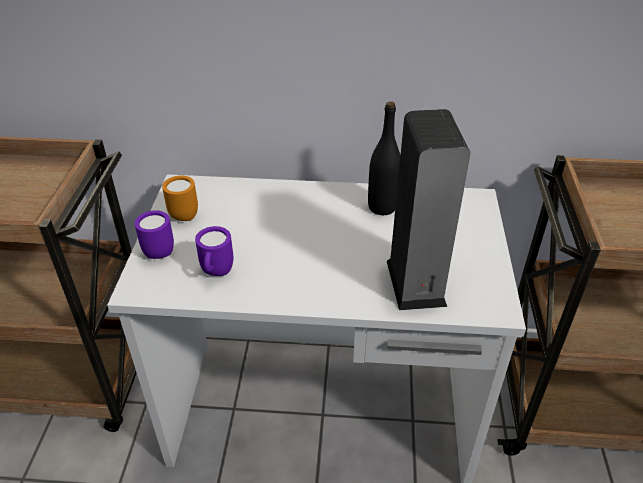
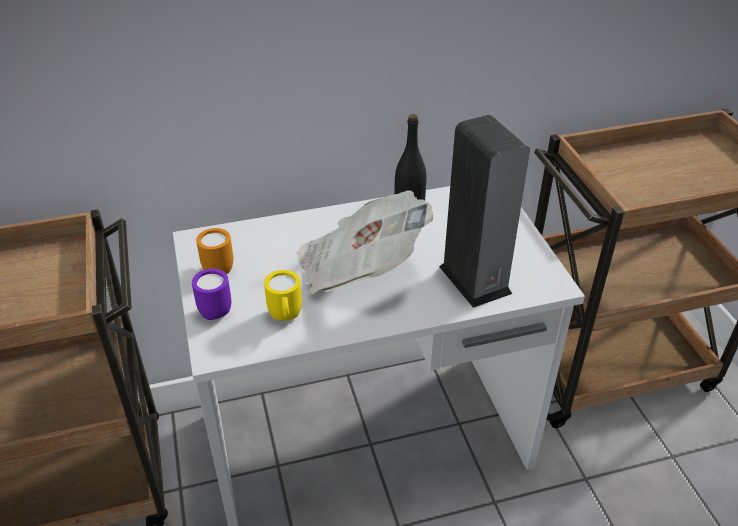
camera: 20 degrees left, 0 degrees up
purple mug [195,226,233,276] -> yellow mug [264,270,302,321]
none -> newspaper [297,191,433,294]

